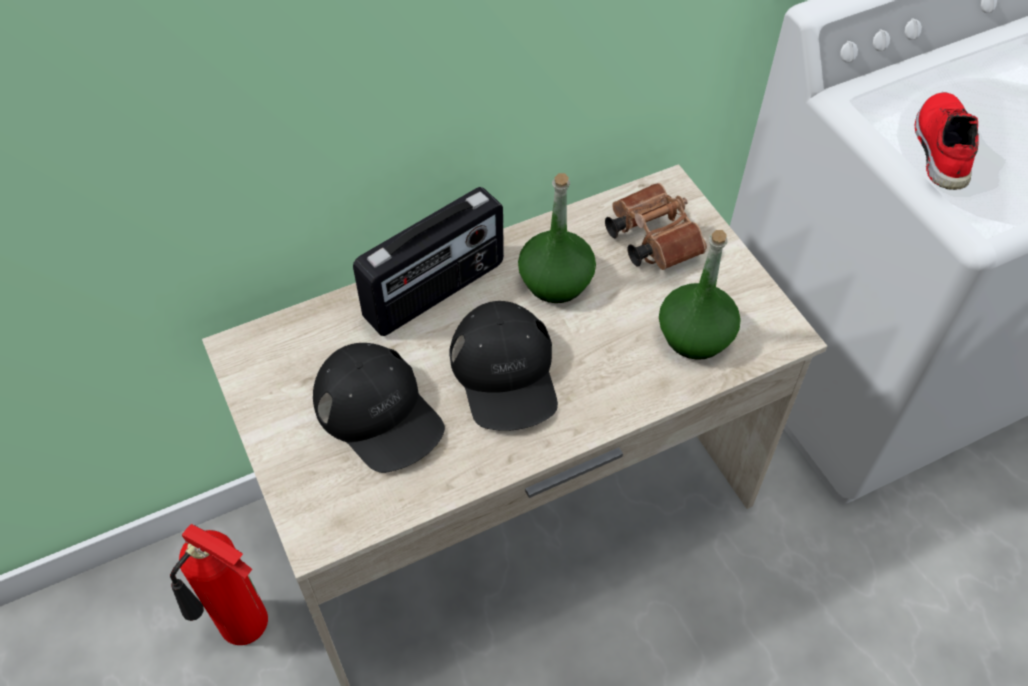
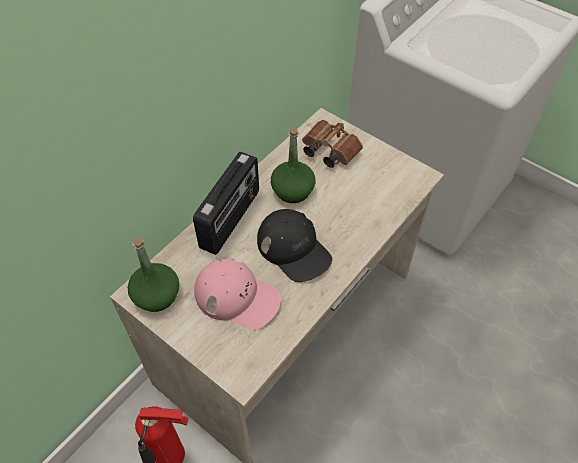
camera: 25 degrees left, 0 degrees up
black cap [313,343,445,473] -> pink cap [194,259,281,329]
green bottle [659,230,741,360] -> green bottle moved to [128,237,179,312]
red shoe [915,92,979,190] -> none

